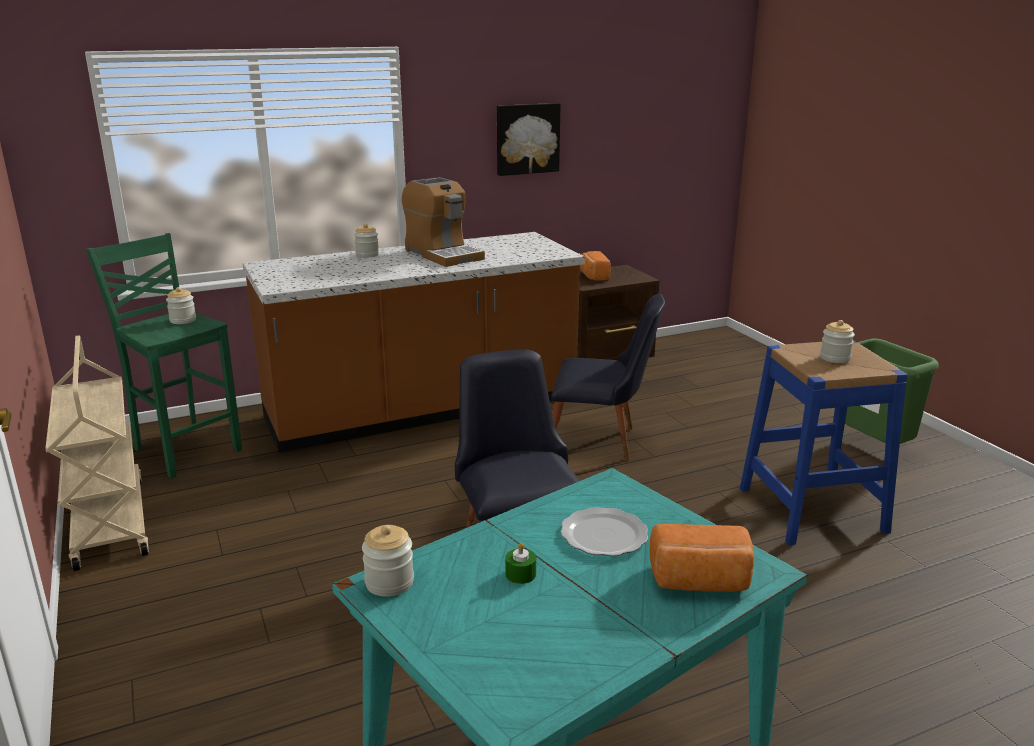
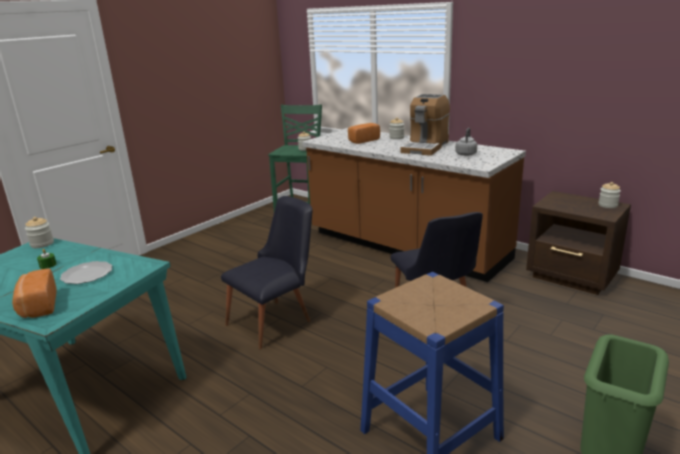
camera: 65 degrees right, 0 degrees up
beige cart [45,335,149,571] -> none
picture [497,103,561,176] -> none
bread [580,251,610,281] -> bread moved to [348,123,380,144]
jar [820,320,855,363] -> jar moved to [598,182,621,208]
none -> grey kettle [455,128,477,156]

